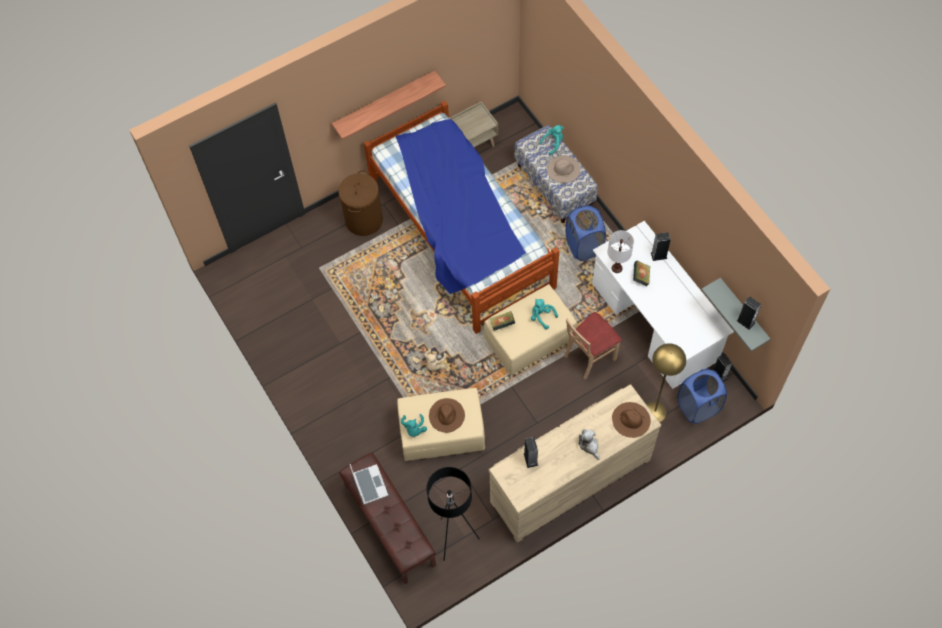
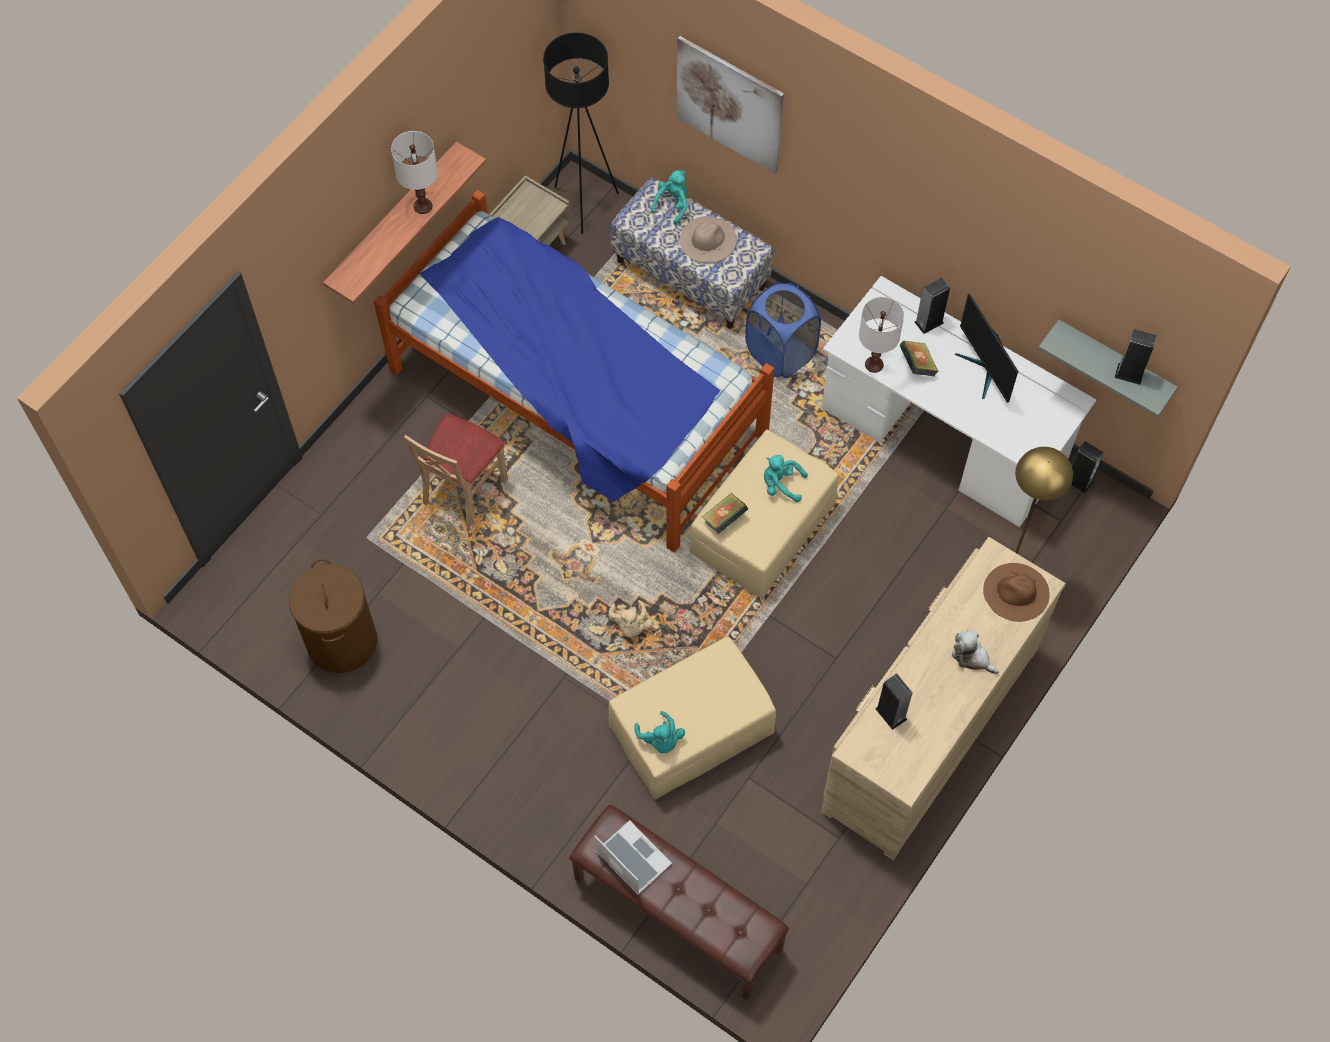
camera: 25 degrees left, 0 degrees up
brown laundry basket [338,170,383,236] -> brown laundry basket moved to [289,559,377,673]
black floor lamp [426,467,480,561] -> black floor lamp moved to [543,33,619,234]
brown hat [429,398,465,433] -> none
beige chair [564,312,622,379] -> beige chair moved to [404,414,508,528]
blue laundry basket [677,369,727,424] -> none
none -> white table lamp [391,131,438,214]
none -> picture [677,36,784,174]
none -> monitor [955,294,1018,403]

